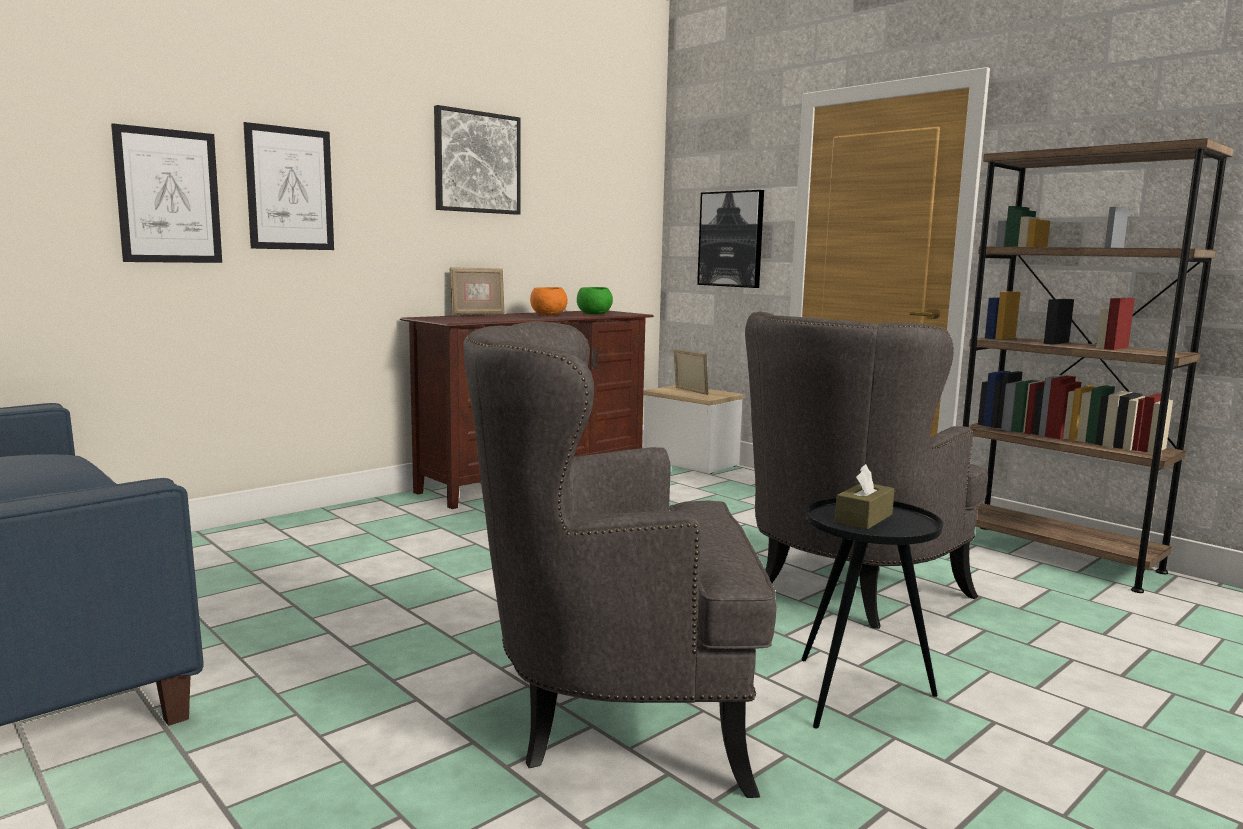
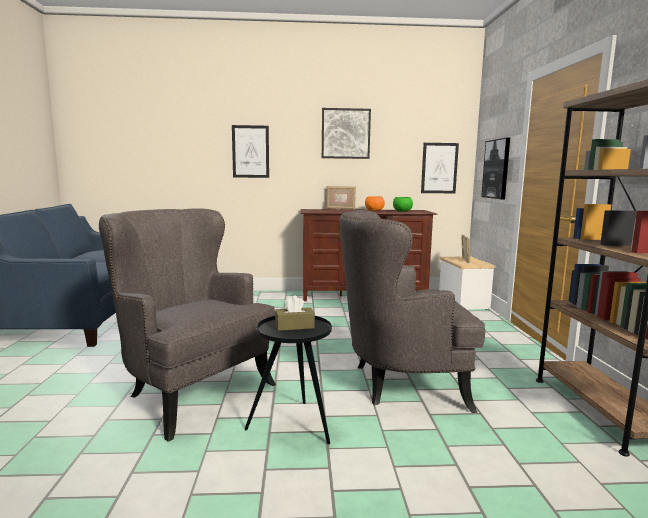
camera: 40 degrees right, 0 degrees up
picture [111,123,222,263] -> picture moved to [421,143,459,193]

